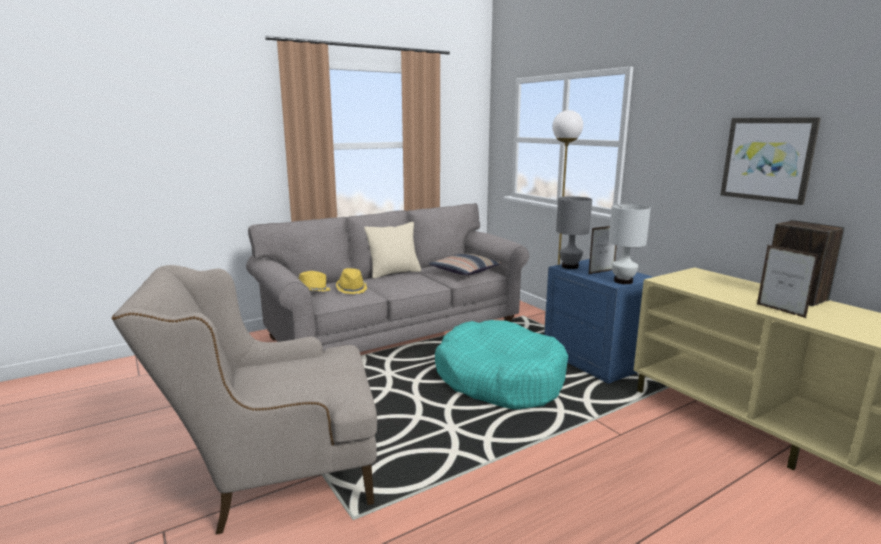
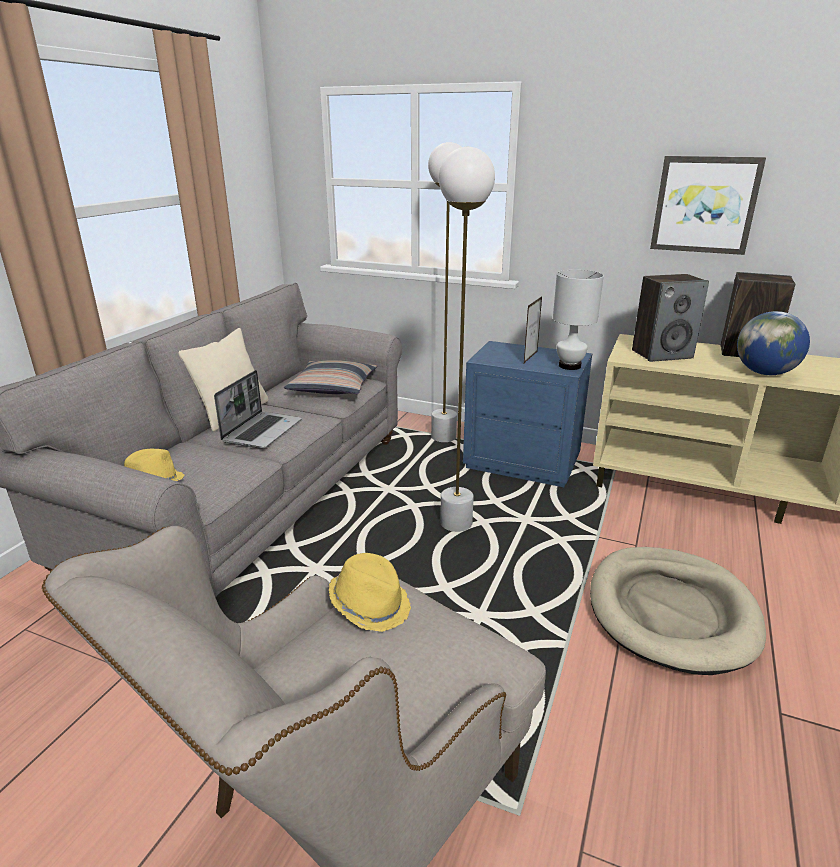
camera: 35 degrees left, 10 degrees up
yellow hat [336,268,367,294] -> yellow hat moved to [329,553,411,632]
turquoise dog bed [435,320,568,409] -> white floor lamp [439,147,495,532]
grey table lamp [556,196,592,269] -> none
picture frame [757,245,820,318] -> globe [737,311,810,375]
none -> laptop [214,370,302,448]
none -> beige dog bed [590,547,766,675]
none -> speaker [632,274,709,362]

